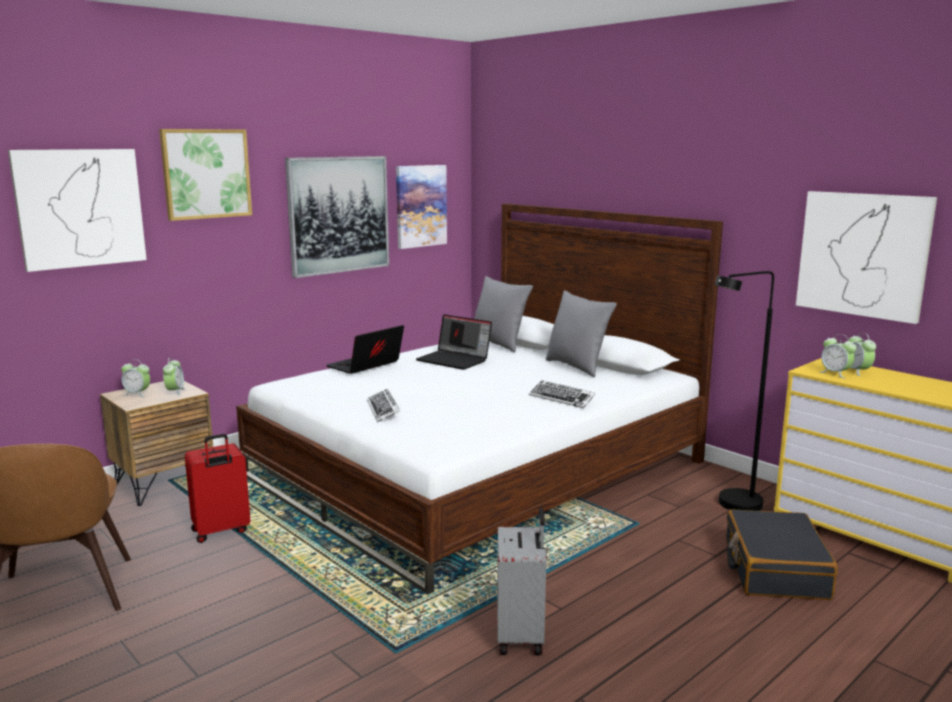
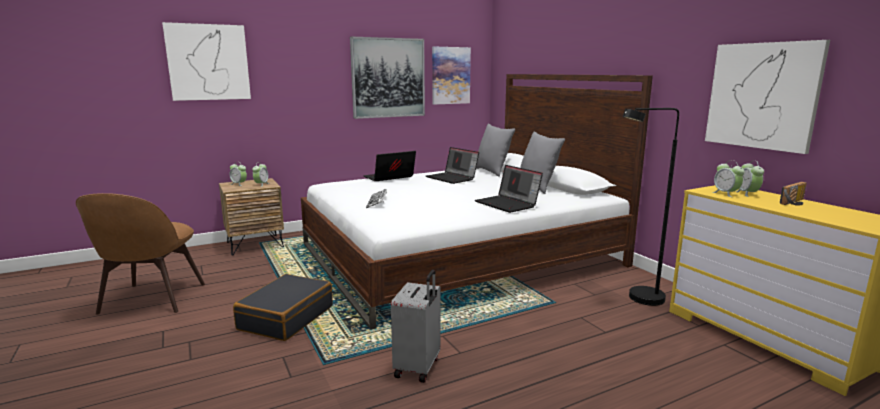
camera: 15 degrees right, 0 degrees up
picture [159,129,252,221] -> none
red suitcase [185,434,250,543] -> none
keyboard [529,380,595,408] -> laptop [475,165,543,213]
black suitcase [726,509,838,600] -> black suitcase moved to [233,274,333,341]
none -> radio [780,182,807,206]

